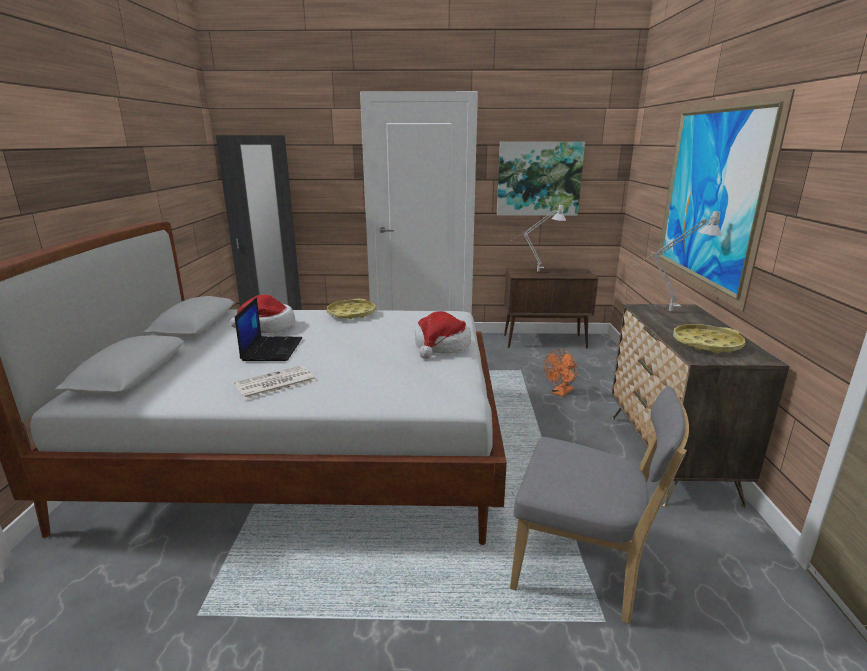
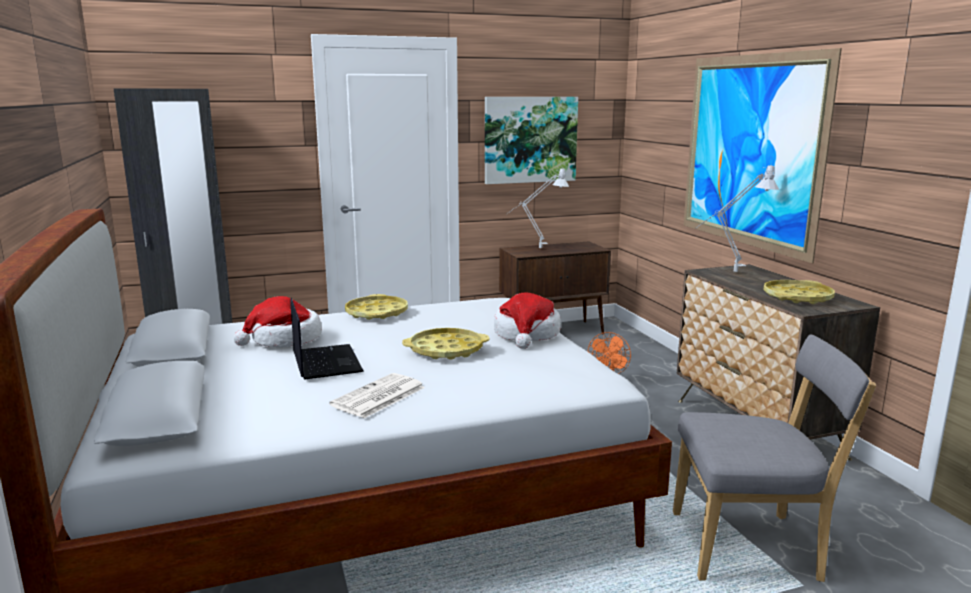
camera: 20 degrees left, 5 degrees down
none -> yellow tray [402,328,490,360]

